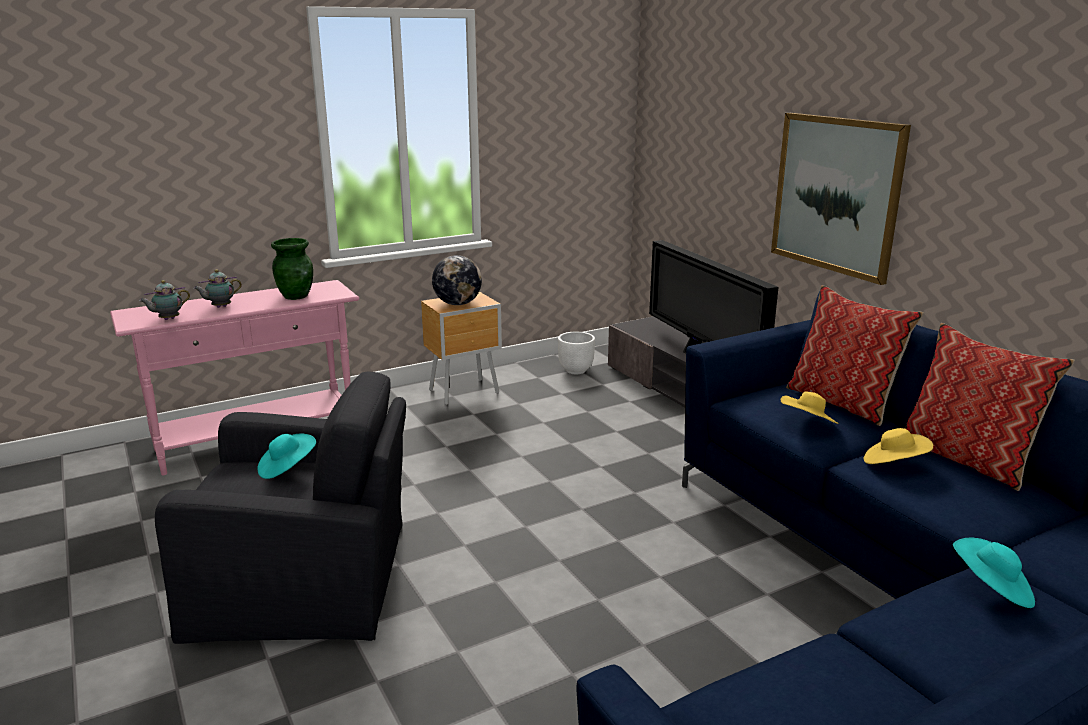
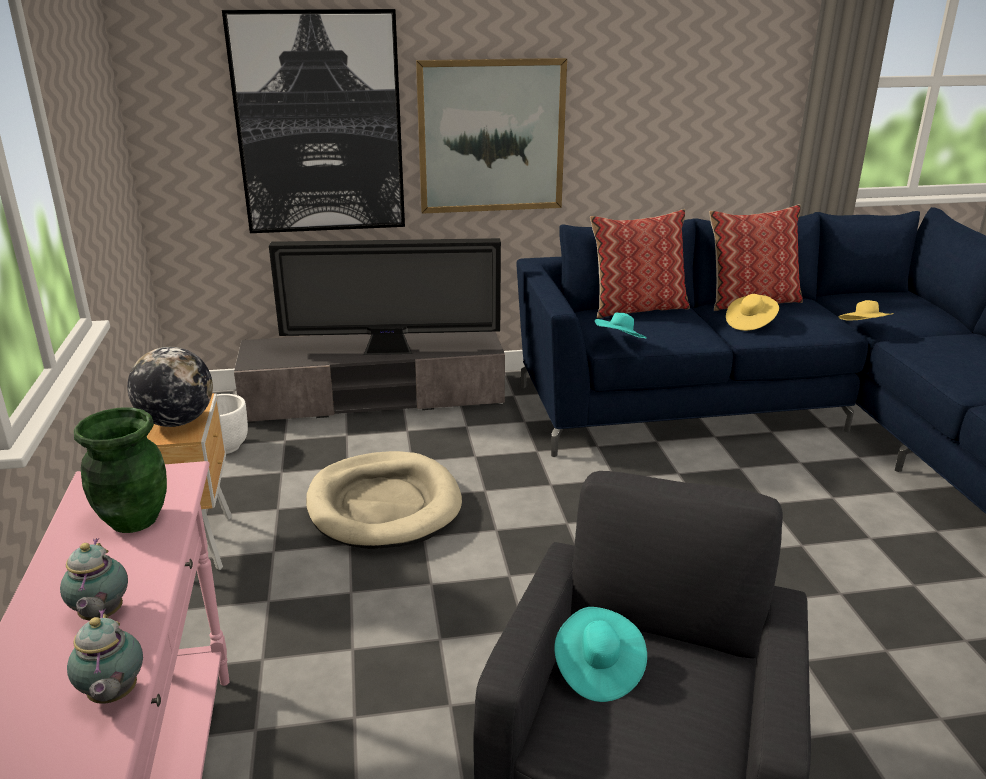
camera: 70 degrees left, 5 degrees up
yellow hat [781,391,839,424] -> yellow hat moved to [838,300,894,320]
turquoise hat [953,538,1035,608] -> turquoise hat moved to [595,313,646,338]
none -> picture [222,9,405,233]
none -> beige dog bed [306,451,462,549]

